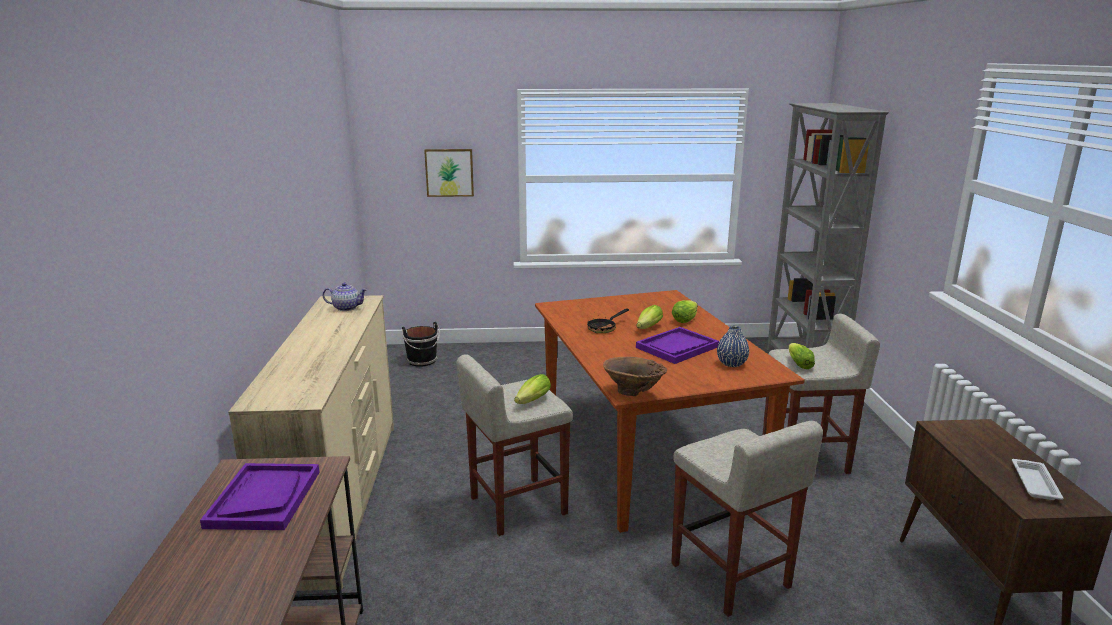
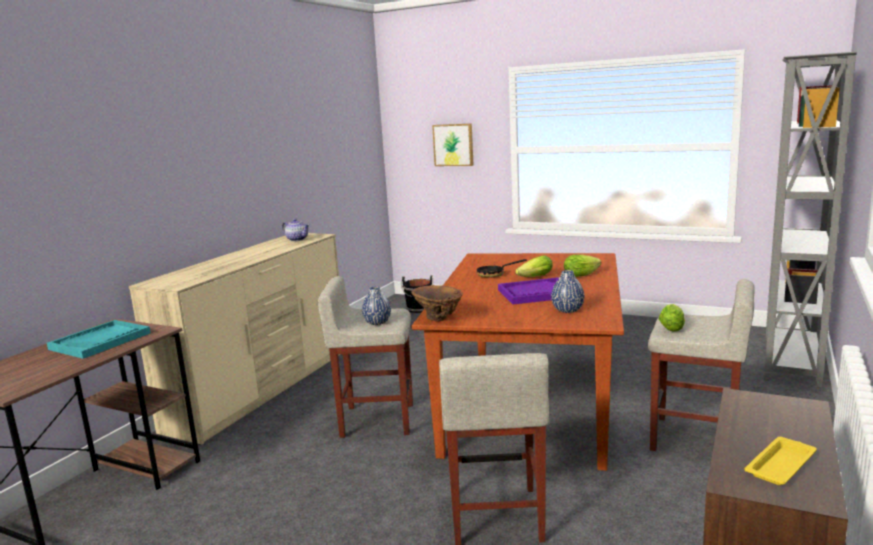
camera: 30 degrees right, 5 degrees down
purple tray [200,463,320,530] -> turquoise tray [47,320,151,359]
lettuce [514,374,551,404] -> blue vase [362,287,391,325]
white tray [1012,459,1064,500] -> yellow tray [744,437,817,485]

